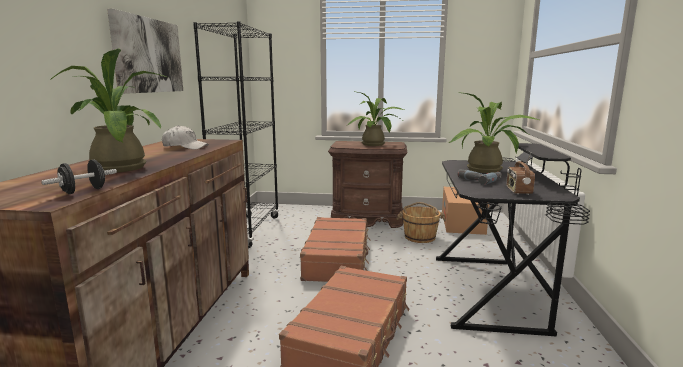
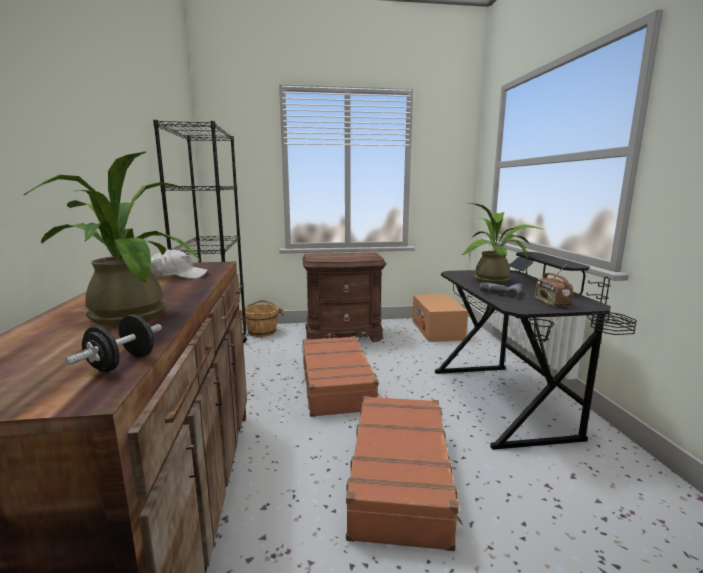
camera: 15 degrees left, 0 degrees up
picture [107,9,183,94] -> none
potted plant [346,92,404,146] -> none
brown bucket [397,202,446,243] -> brown bucket moved to [241,300,284,337]

